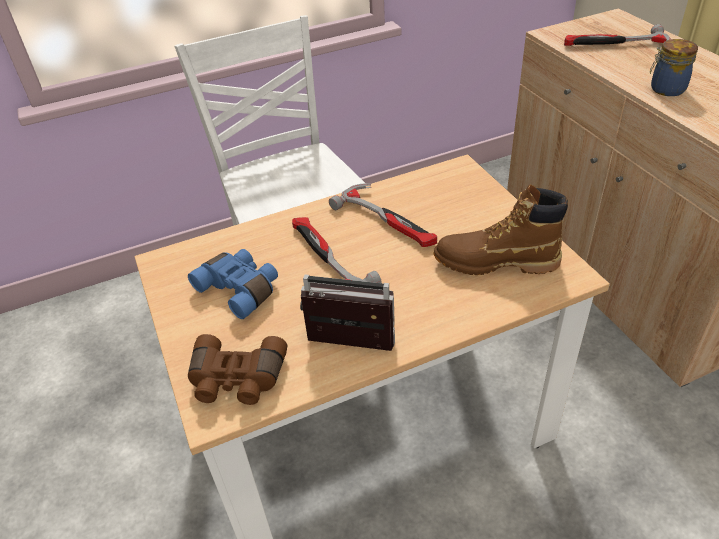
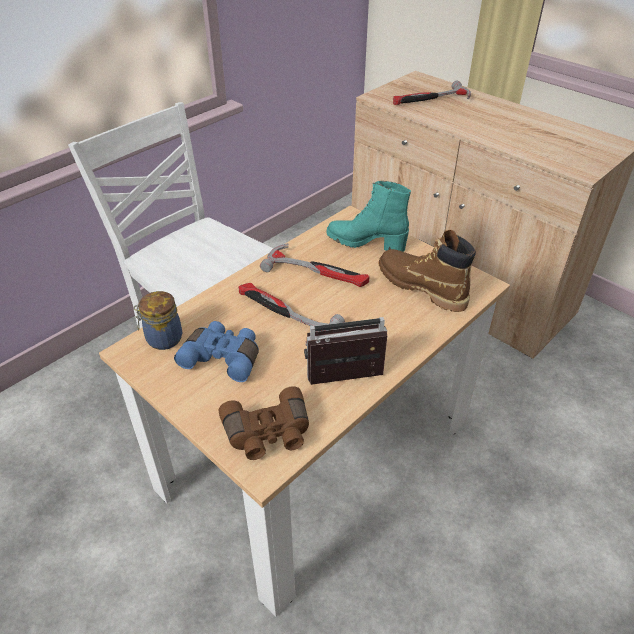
camera: 25 degrees left, 0 degrees up
brown boot [433,184,568,275] -> brown boot turned 60 degrees clockwise [378,230,476,312]
jar [650,39,698,96] -> jar moved to [134,291,182,350]
none -> turquoise boot [326,181,411,252]

